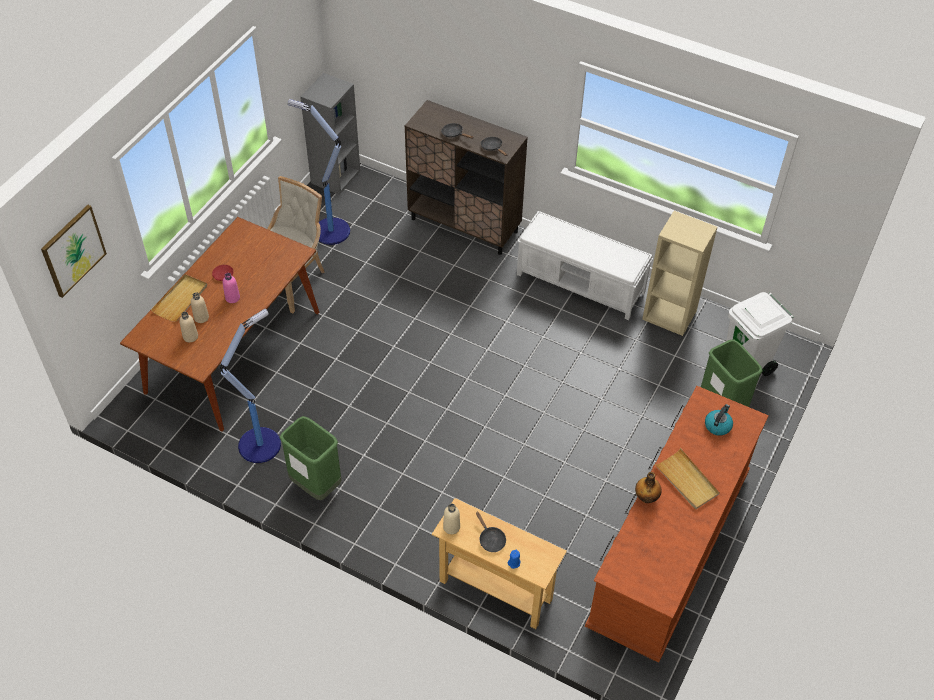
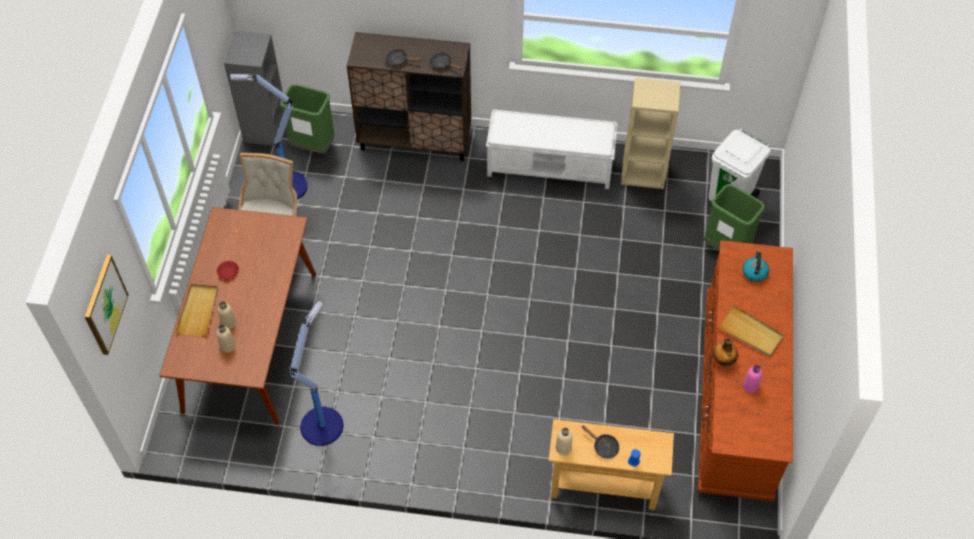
camera: 20 degrees left, 5 degrees up
pink bottle [223,273,240,303] -> pink bottle moved to [743,365,763,393]
green trash can [280,416,342,500] -> green trash can moved to [280,84,335,153]

